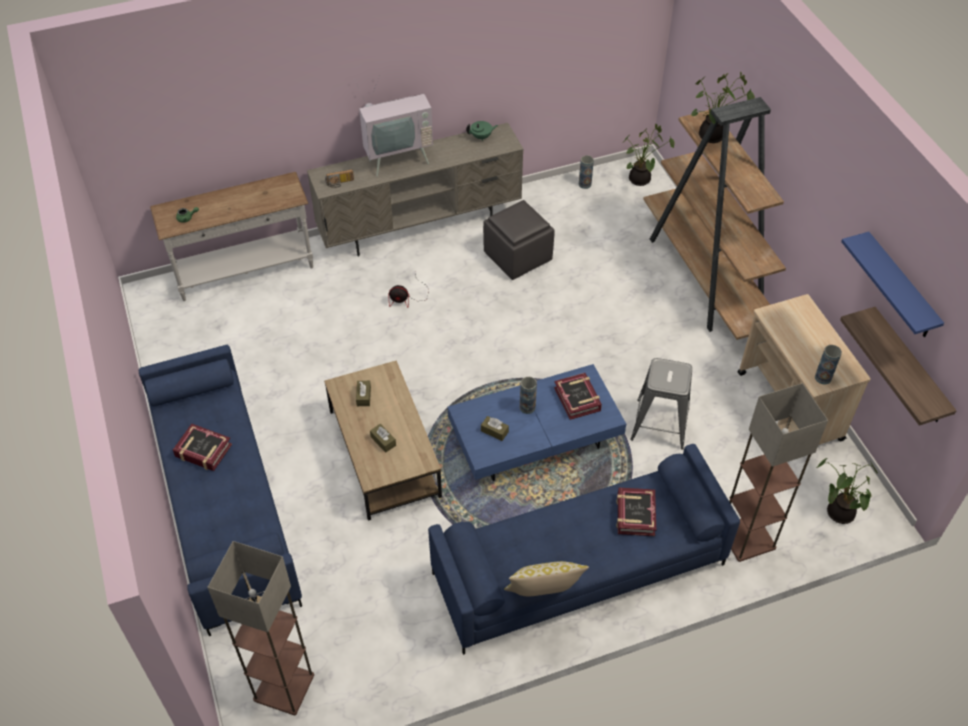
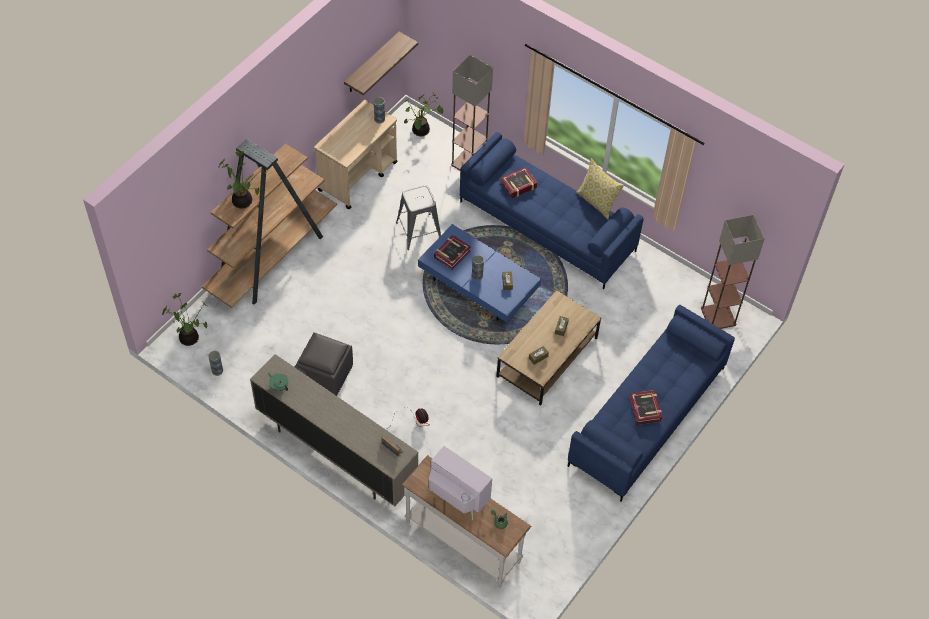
camera: 125 degrees left, 5 degrees up
television [357,75,433,177] -> television moved to [429,446,492,520]
blue shelf [841,232,944,337] -> none

